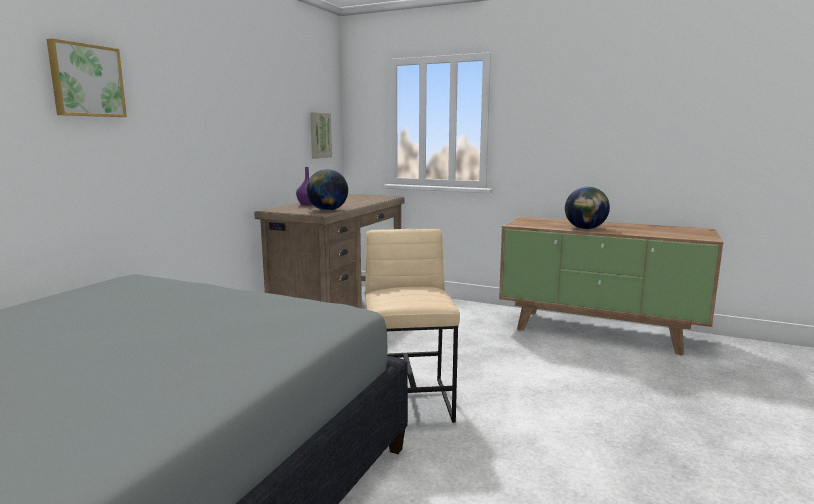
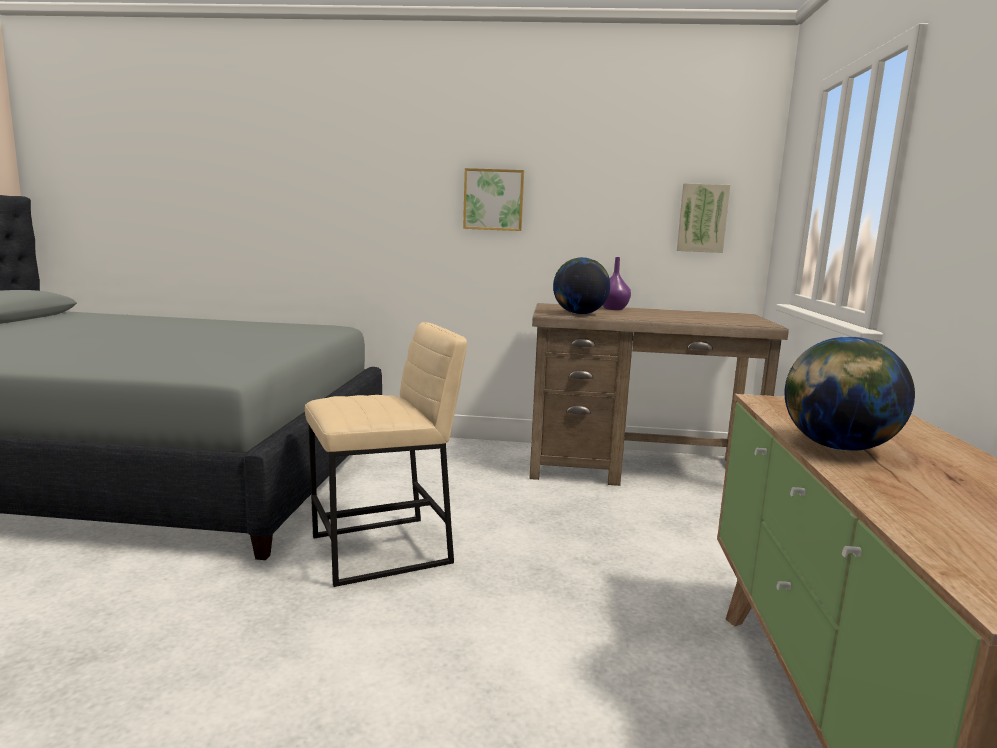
camera: 70 degrees right, 0 degrees up
picture [46,38,127,117] -> picture moved to [463,168,524,231]

